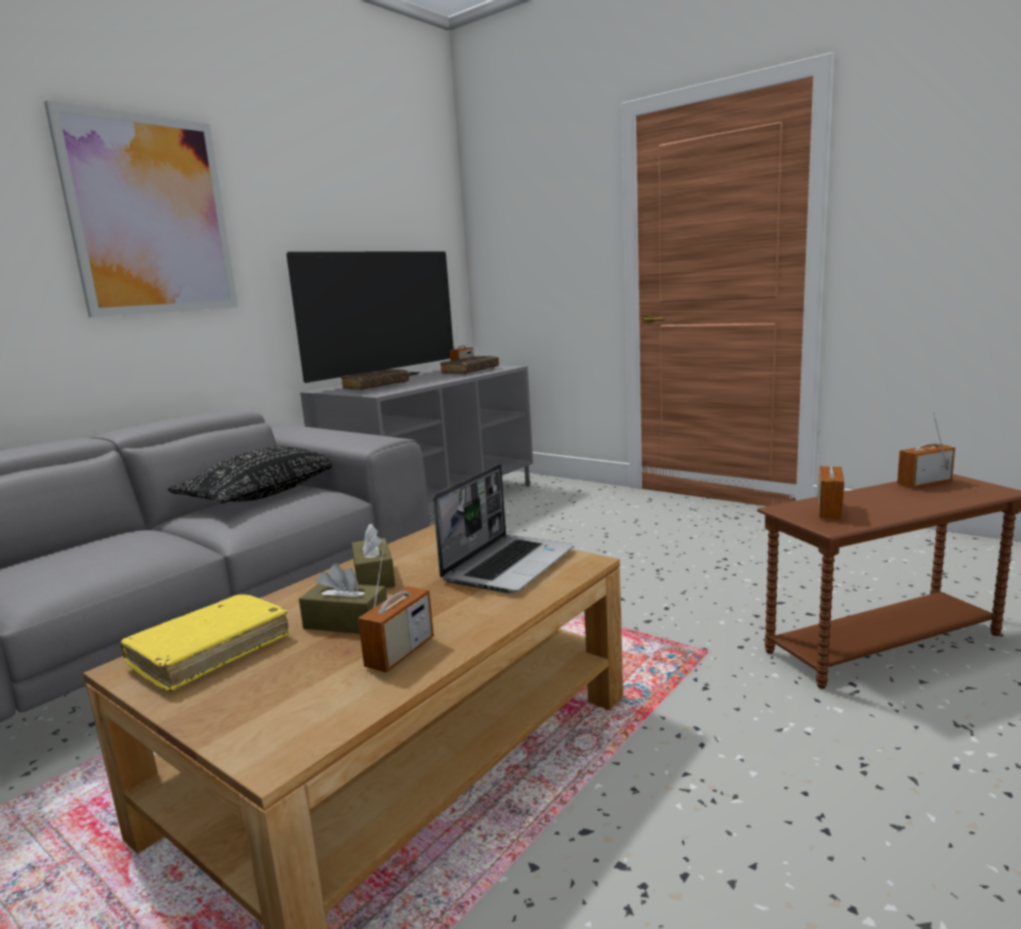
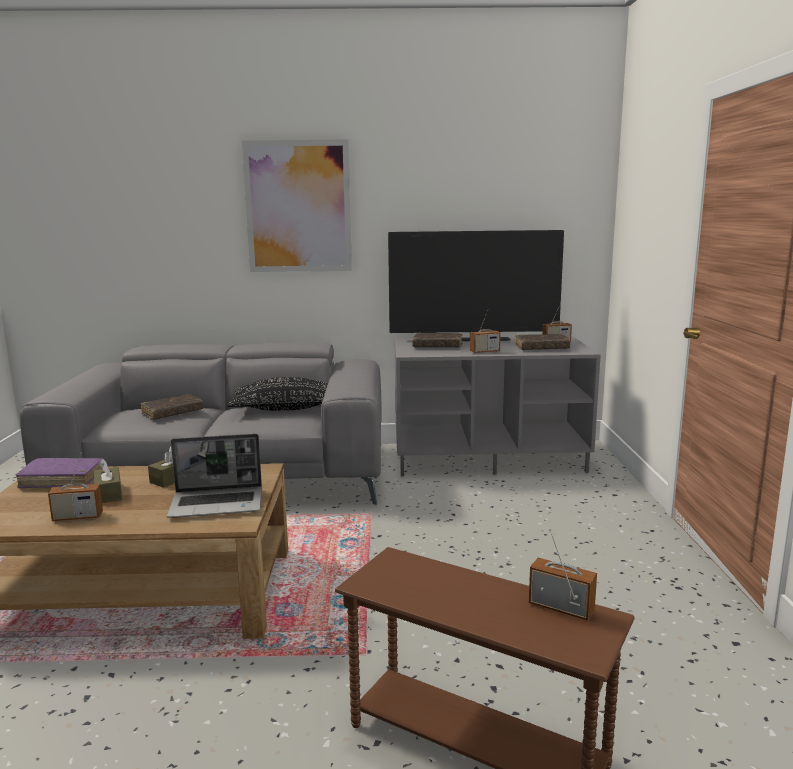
camera: 50 degrees right, 0 degrees up
yellow book [119,594,290,691] -> purple book [16,458,102,488]
radio [816,429,845,519] -> radio moved to [470,310,501,353]
none -> brown book [140,394,203,419]

